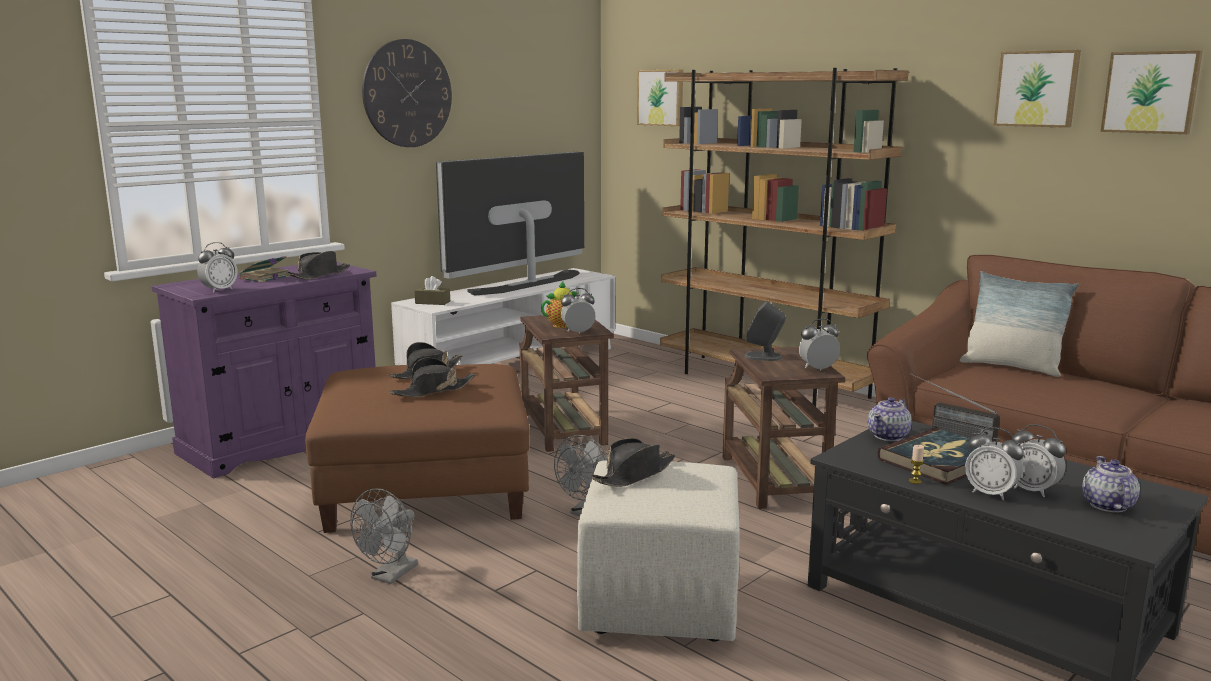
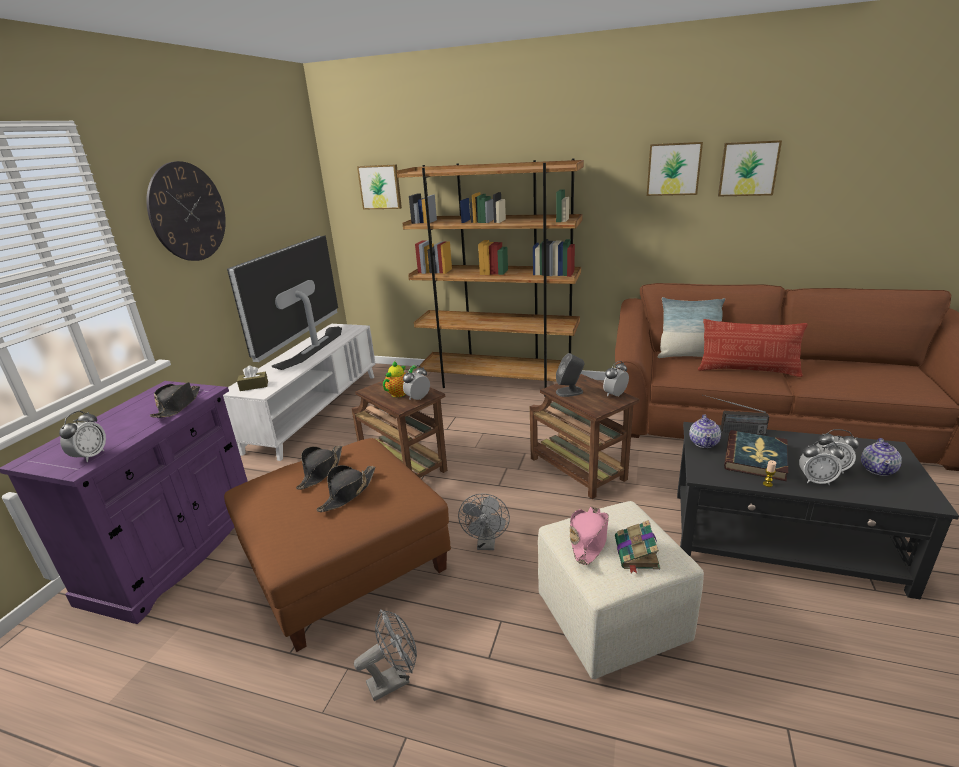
camera: 25 degrees left, 10 degrees up
book [239,256,290,282] -> book moved to [615,520,660,573]
grey fan [350,489,418,584] -> grey fan turned 120 degrees counterclockwise [354,610,417,701]
black hat [591,438,675,487] -> pink hat [570,506,609,565]
teapot [1082,456,1140,512] -> teapot turned 135 degrees counterclockwise [861,438,902,476]
none -> pillow [698,319,808,377]

